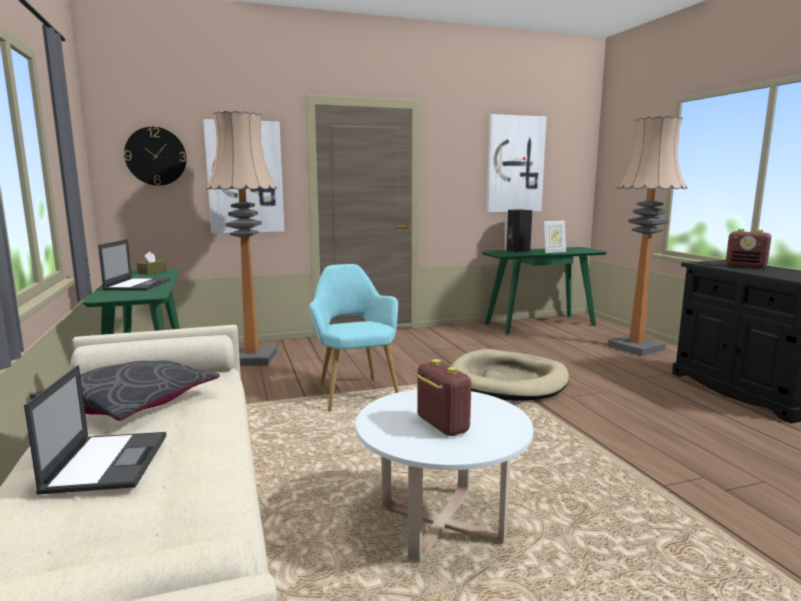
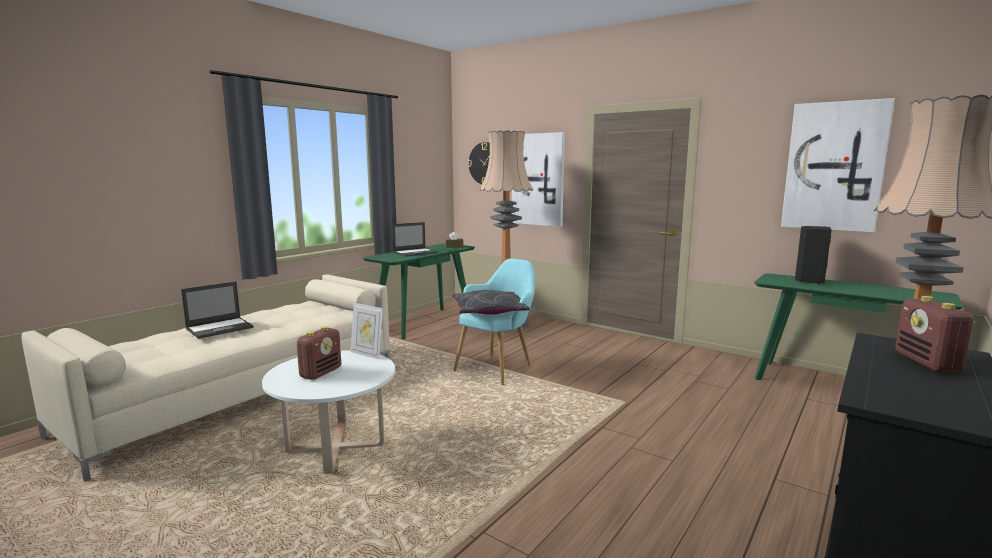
camera: 55 degrees right, 0 degrees up
grey pillow [30,361,220,421] -> grey pillow moved to [452,290,530,315]
beige dog bed [450,349,569,401] -> none
picture frame [544,220,566,253] -> picture frame moved to [350,303,383,359]

